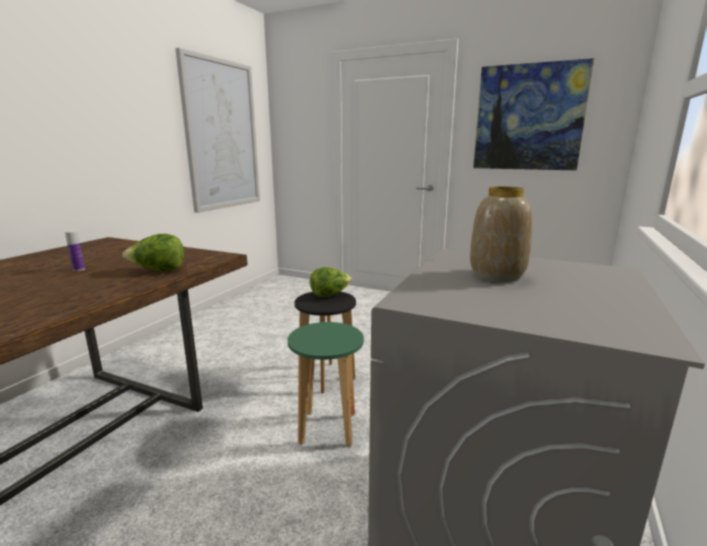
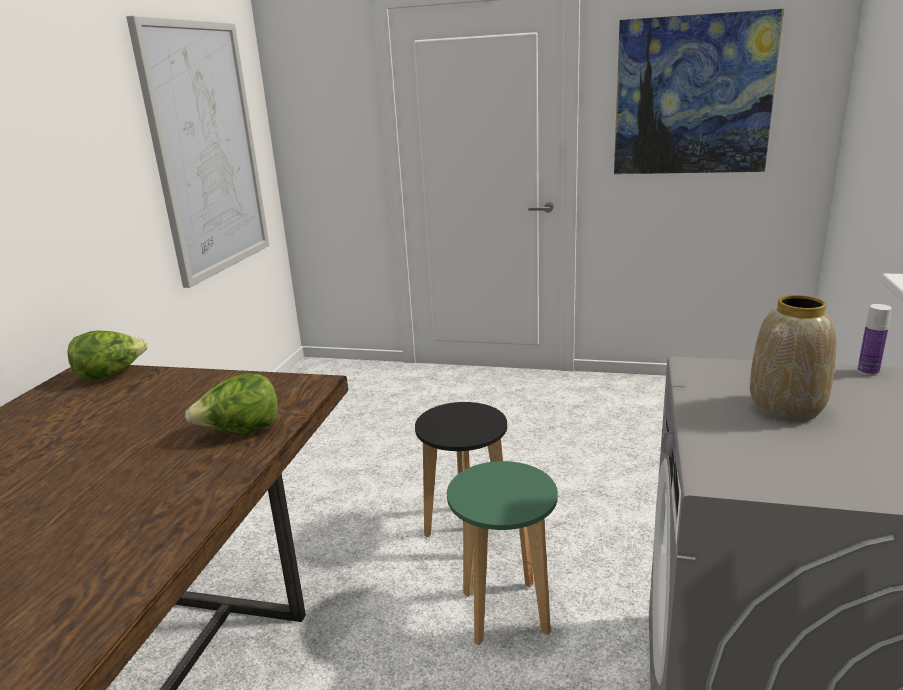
camera: 10 degrees left, 5 degrees up
bottle [65,230,85,271] -> bottle moved to [857,304,892,376]
lettuce [310,267,352,297] -> lettuce moved to [67,330,148,381]

